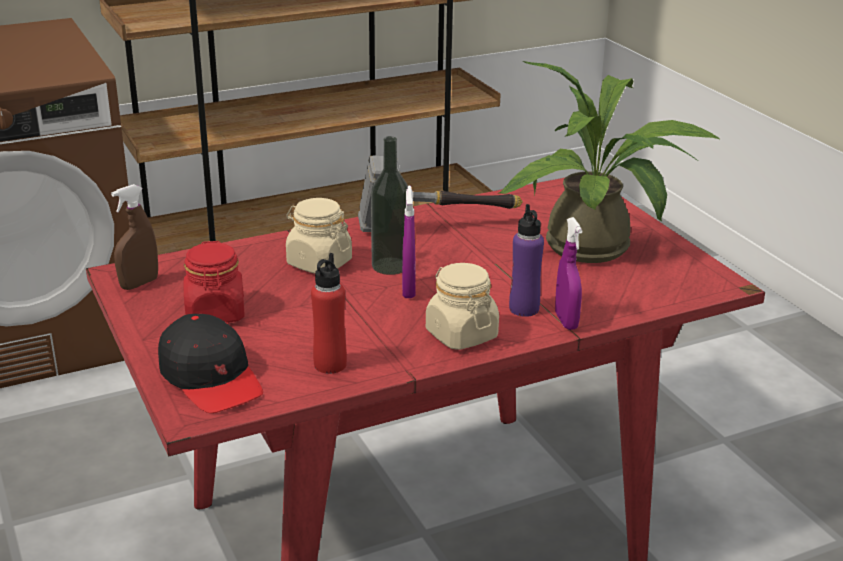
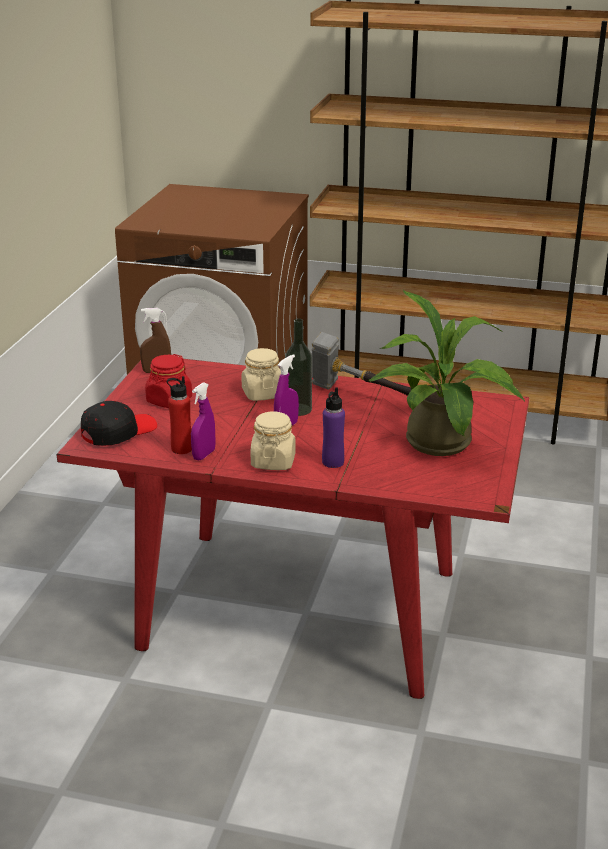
camera: 40 degrees right, 0 degrees up
black cap [158,314,263,413] -> black cap turned 135 degrees counterclockwise [81,401,157,446]
purple spray bottle [555,217,583,330] -> purple spray bottle moved to [191,382,216,460]

